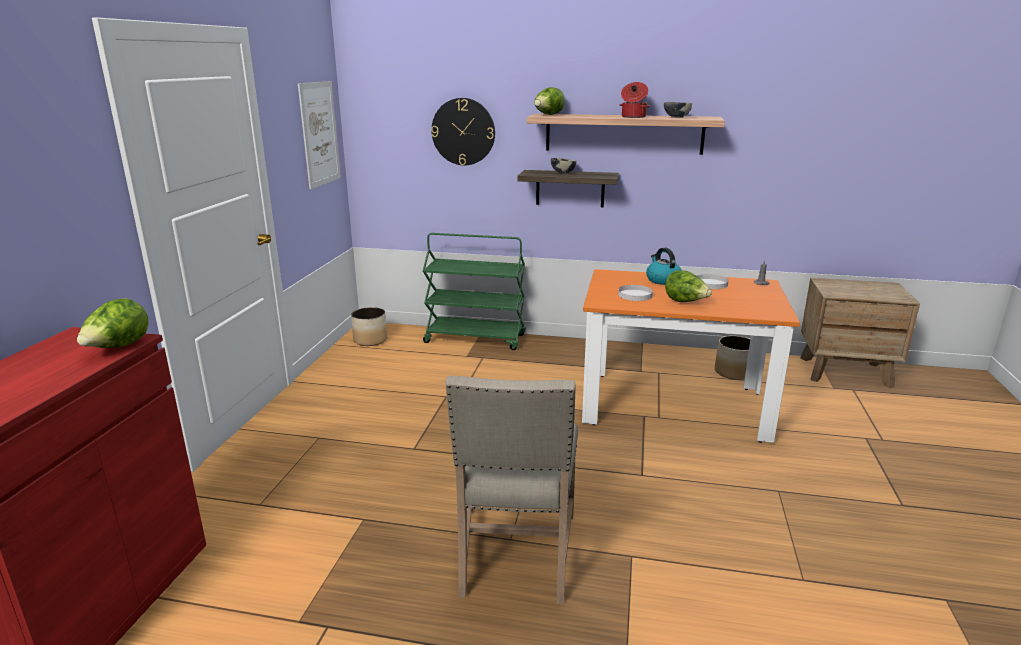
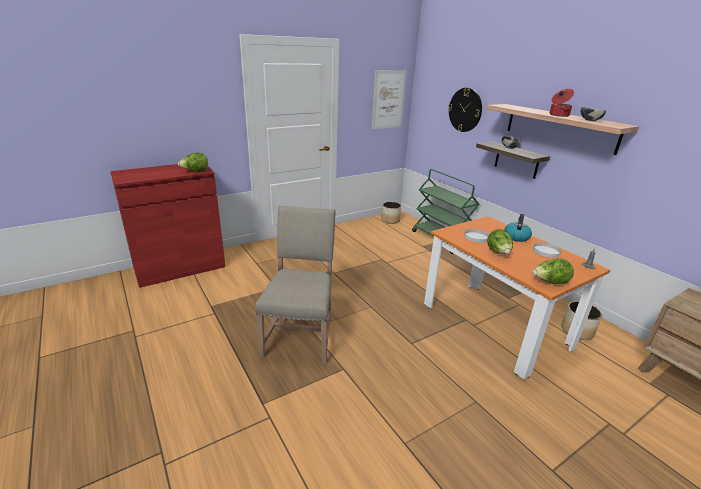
camera: 45 degrees right, 5 degrees up
beige chair [446,376,578,604] -> beige chair turned 135 degrees clockwise [255,205,336,365]
lettuce [534,87,565,115] -> lettuce moved to [532,258,574,284]

